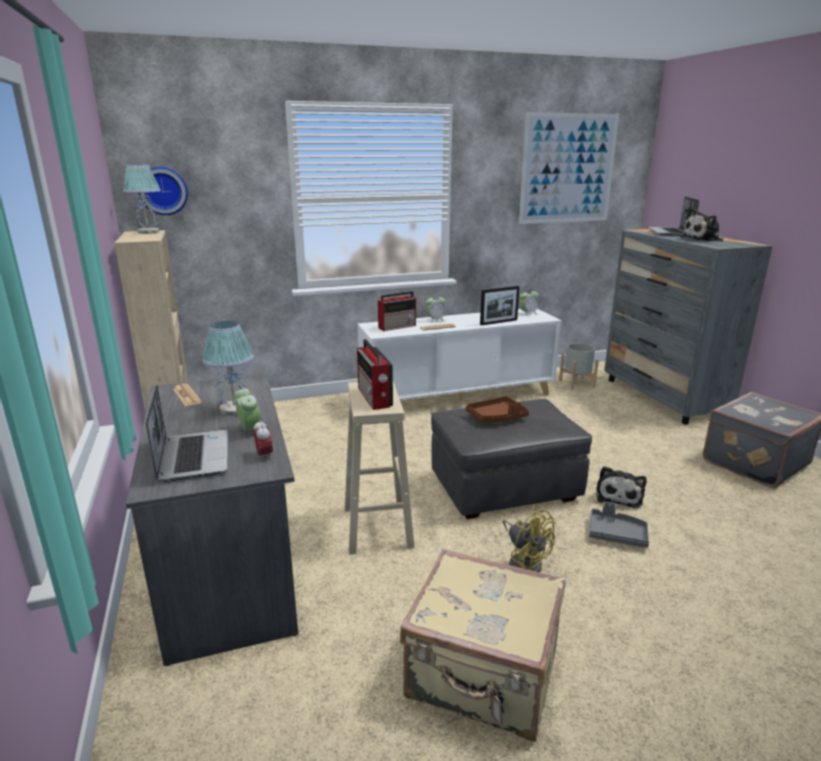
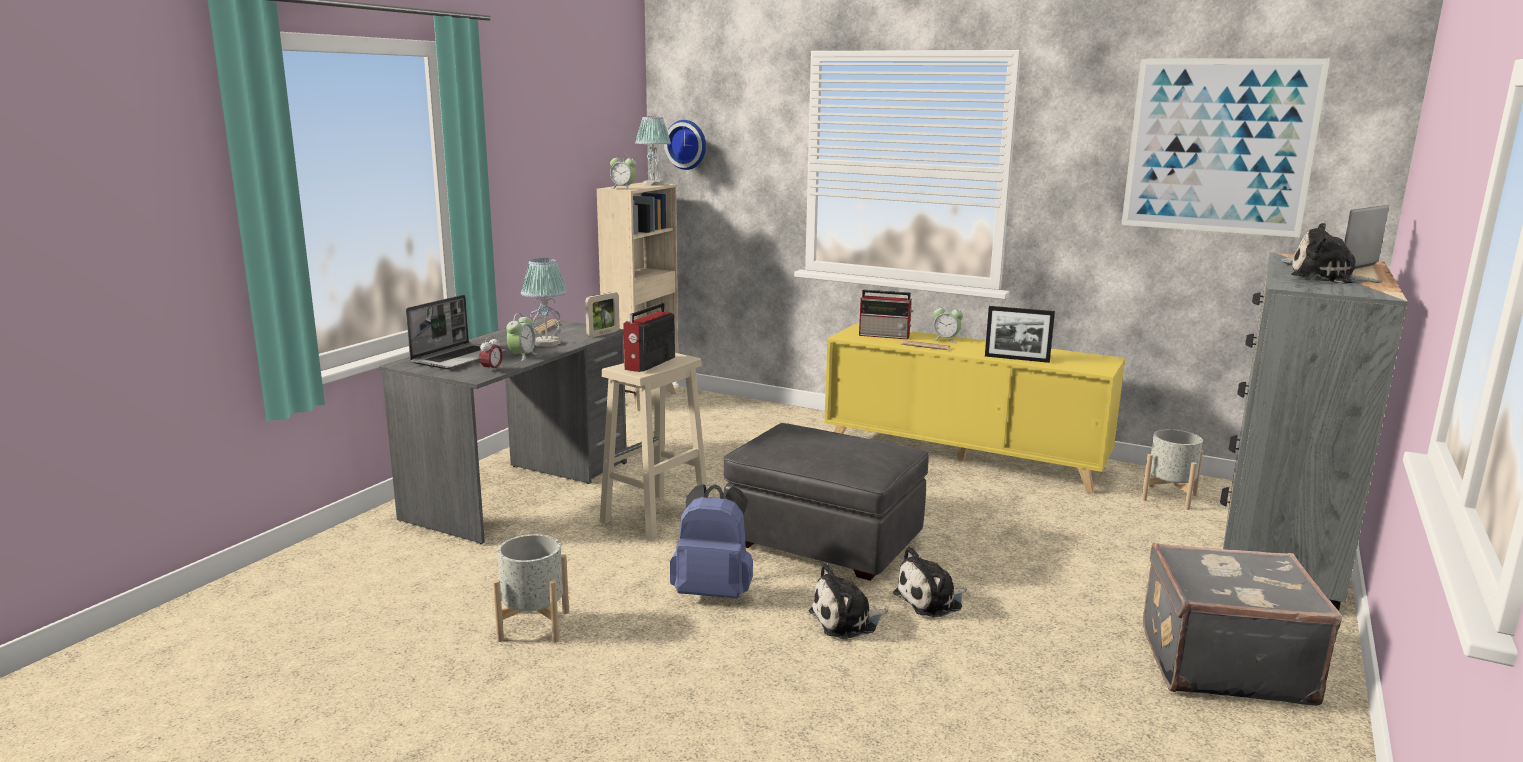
camera: 45 degrees right, 5 degrees down
white cabinet [358,309,561,400] -> yellow cabinet [824,324,1125,494]
beige suitcase [400,549,565,741] -> grey planter [493,534,569,642]
brown tray [466,396,529,423] -> none
yellow fan [503,507,556,572] -> blue backpack [670,484,753,599]
alarm clock [520,288,539,316] -> alarm clock moved to [610,153,636,190]
grey tray [589,502,649,548] -> plush toy [809,563,888,639]
none -> picture frame [585,292,620,337]

